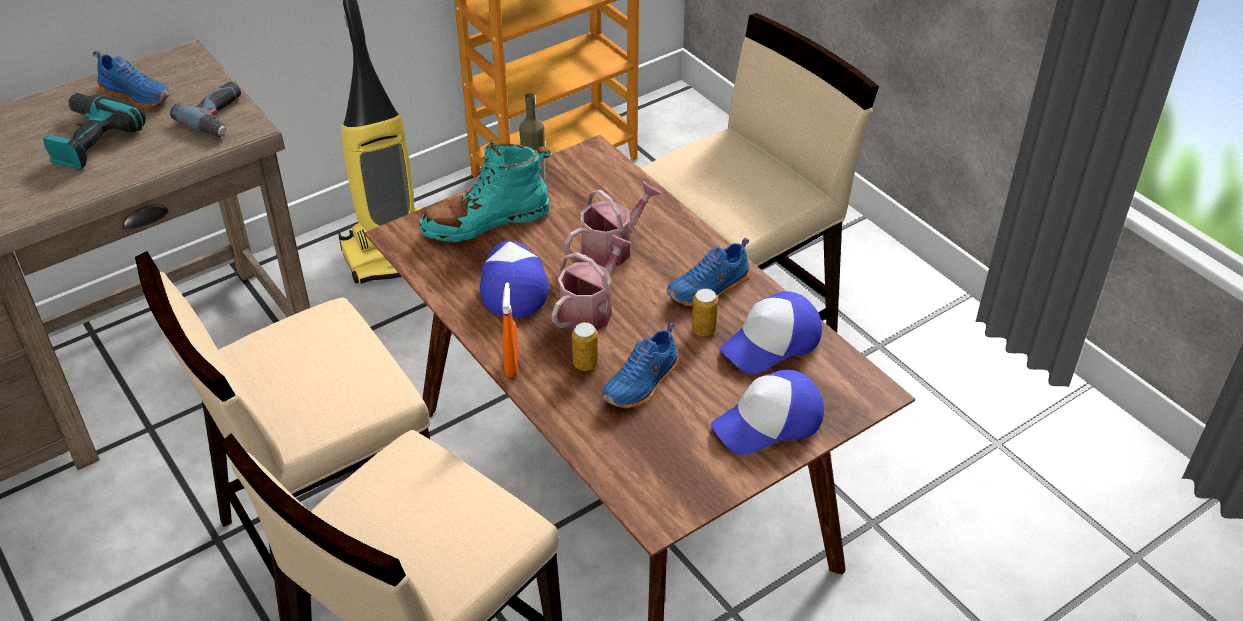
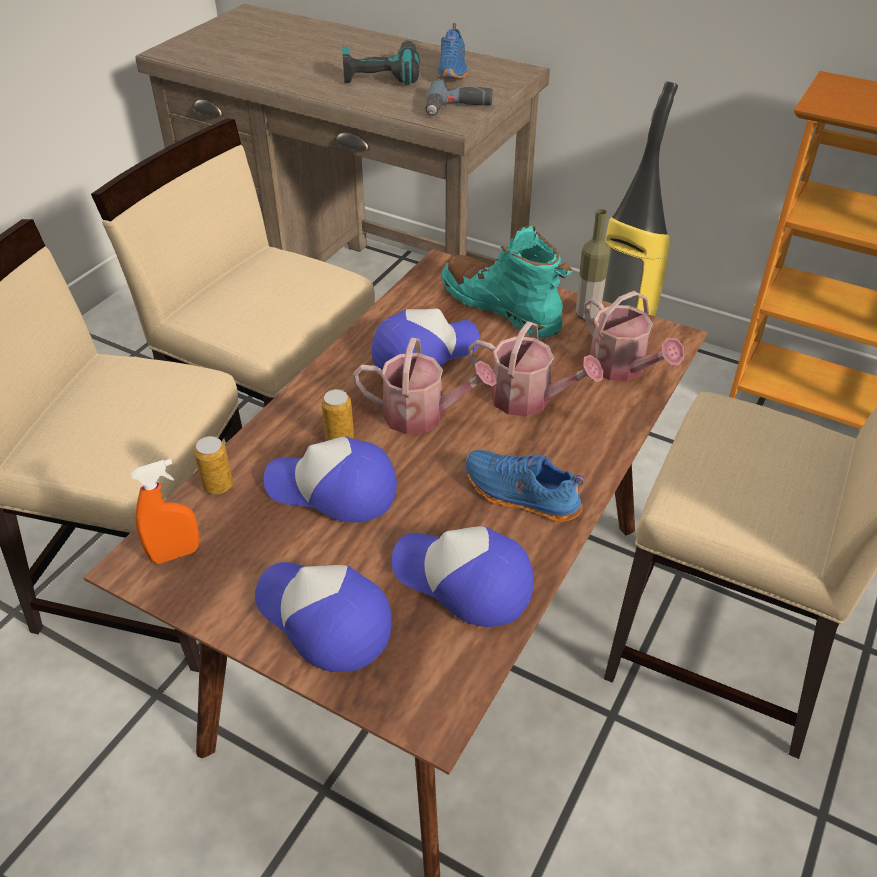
camera: 65 degrees right, 0 degrees up
orange spray bottle [502,282,519,377] -> orange spray bottle moved to [131,459,200,564]
blue shoe [602,322,679,408] -> cap [264,436,397,523]
can [692,288,718,336] -> can moved to [194,436,233,494]
none -> watering can [584,291,684,381]

